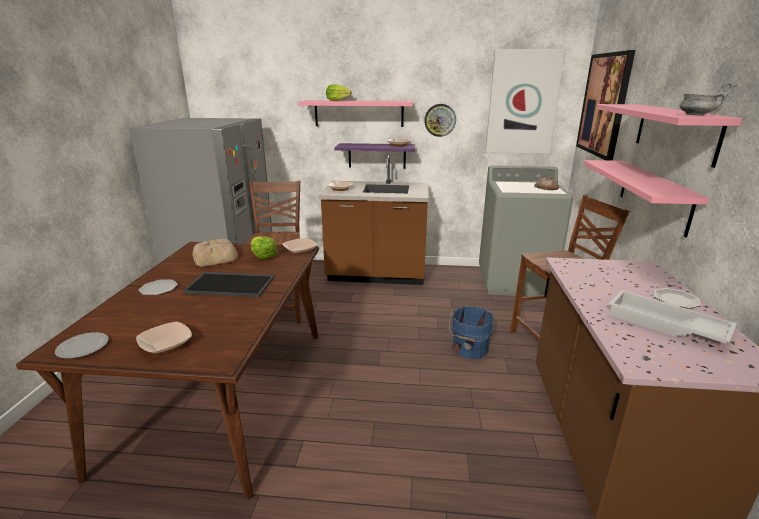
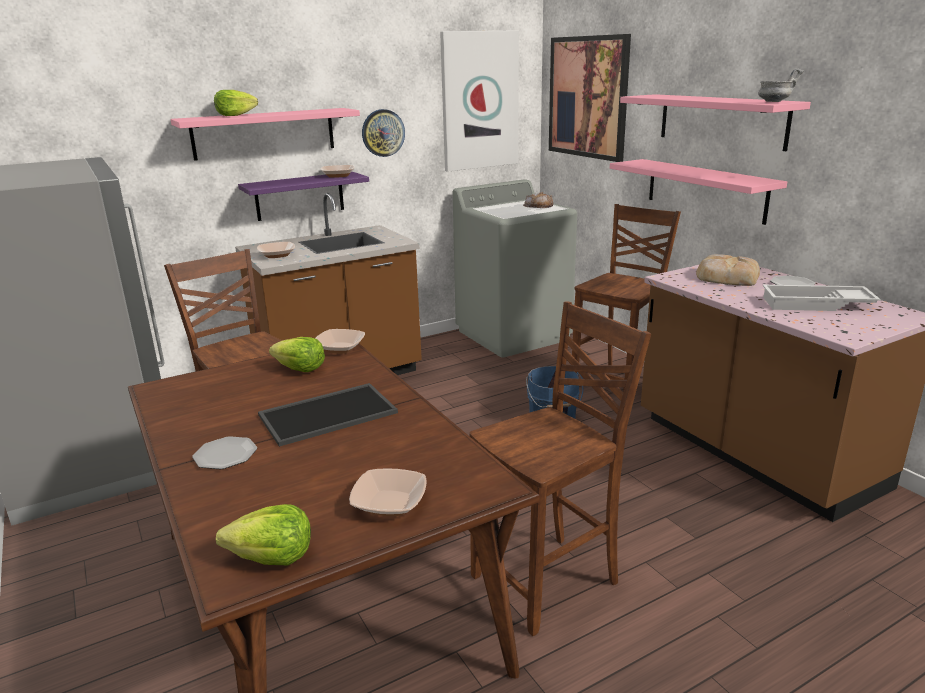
camera: 35 degrees left, 0 degrees up
plate [55,332,109,359] -> lettuce [216,504,311,566]
bread [193,239,238,267] -> bread moved to [696,254,760,286]
none -> brown chair [469,301,651,636]

